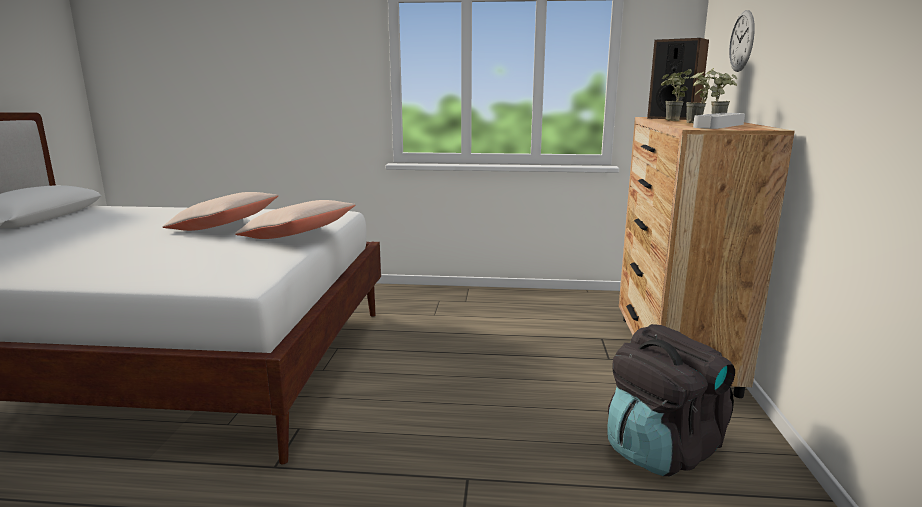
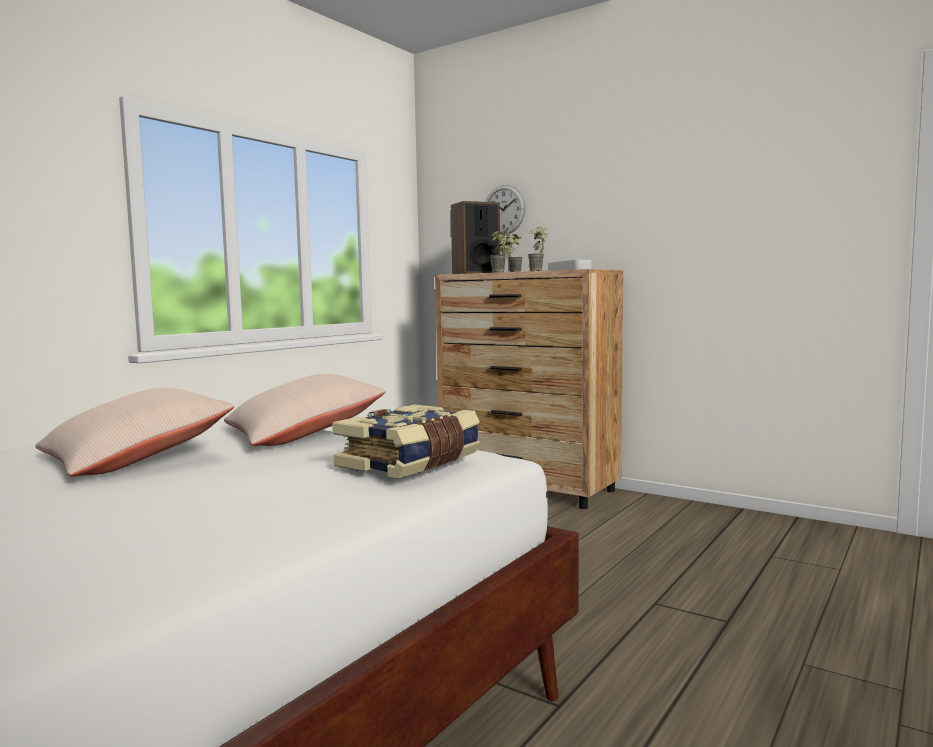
camera: 60 degrees left, 10 degrees down
black backpack [607,324,735,476] -> none
none -> book [332,404,480,478]

